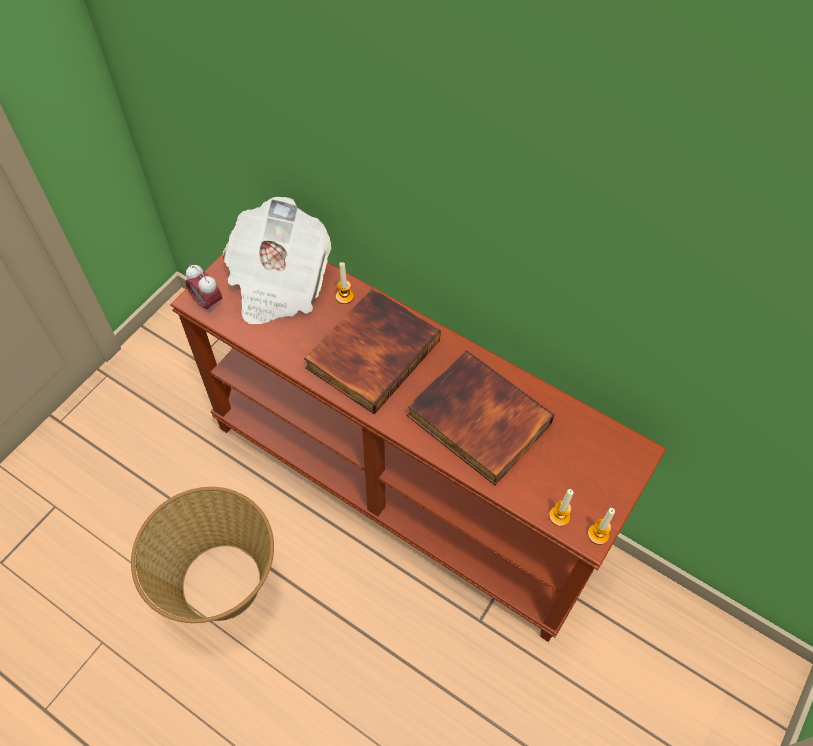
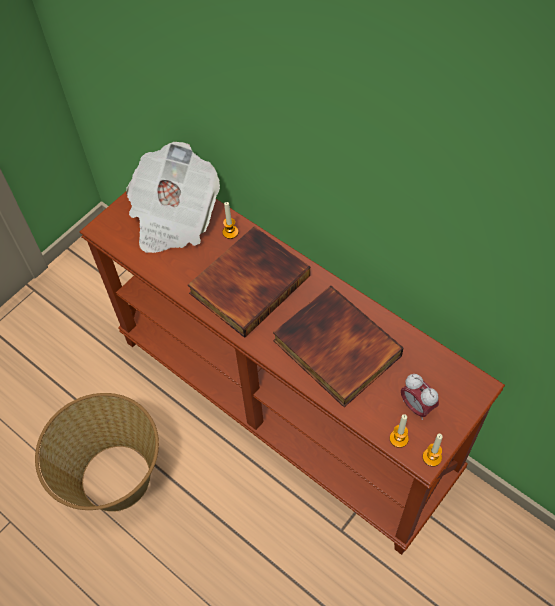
camera: 10 degrees right, 0 degrees up
alarm clock [186,265,222,314] -> alarm clock moved to [401,374,439,420]

